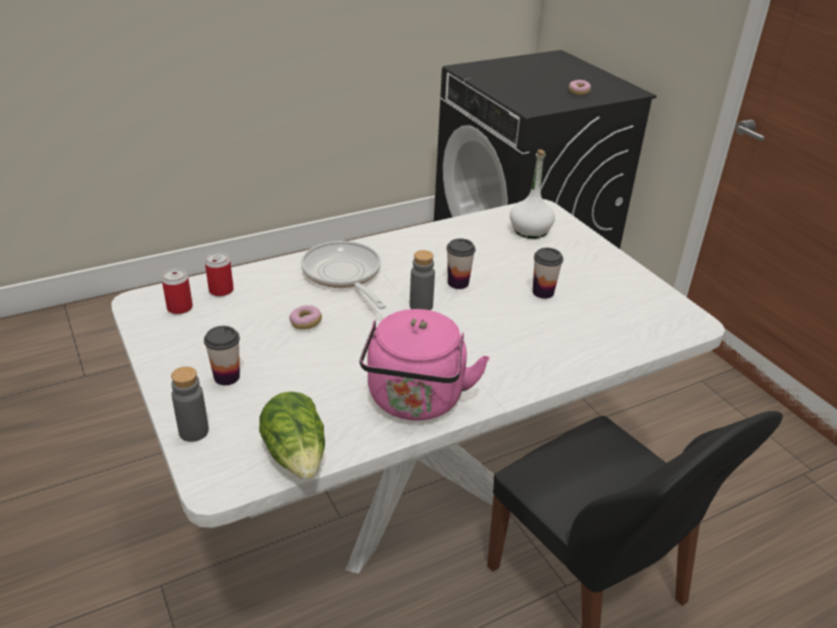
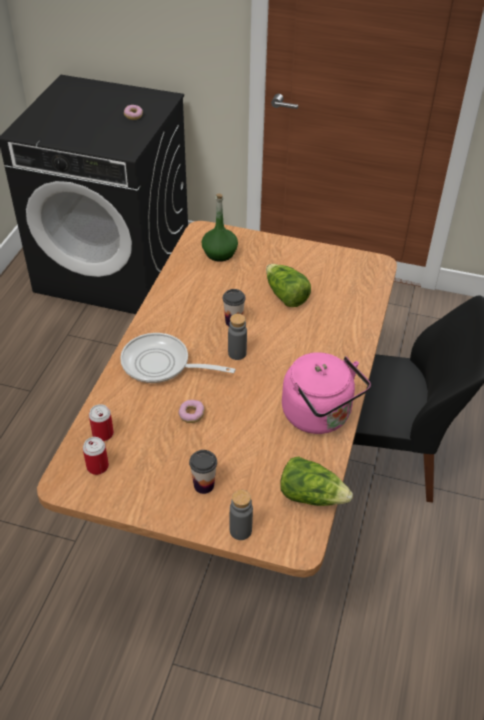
camera: 45 degrees left, 10 degrees up
white dining table [111,199,725,573] -> brown dining table [37,221,397,578]
white bottle [510,150,555,239] -> green bottle [201,193,238,262]
cup [533,248,563,299] -> lettuce [266,264,311,307]

